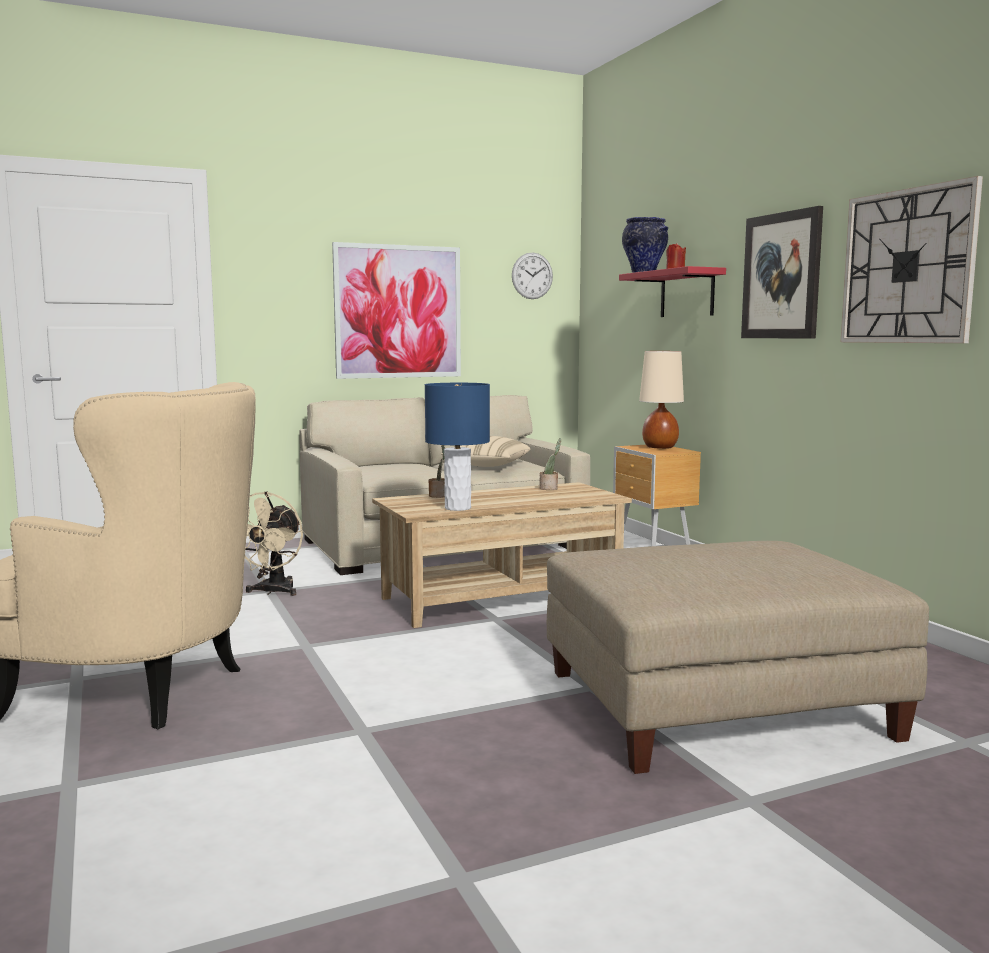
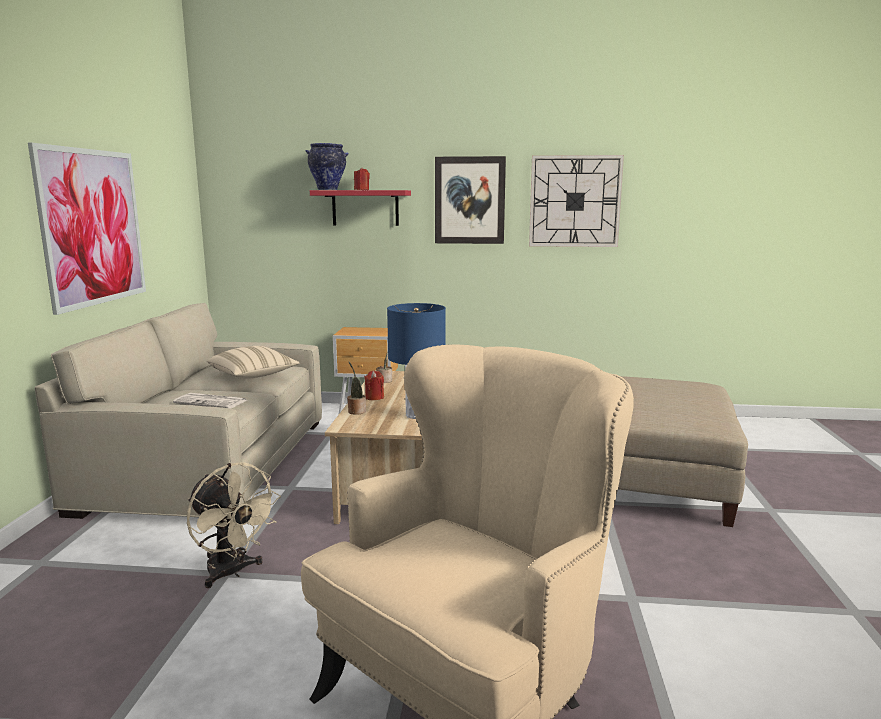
camera: 60 degrees left, 5 degrees up
wall clock [512,252,553,299] -> none
beige table lamp [639,351,684,449] -> none
none -> newspaper [173,393,247,409]
none -> red candle [364,371,384,400]

